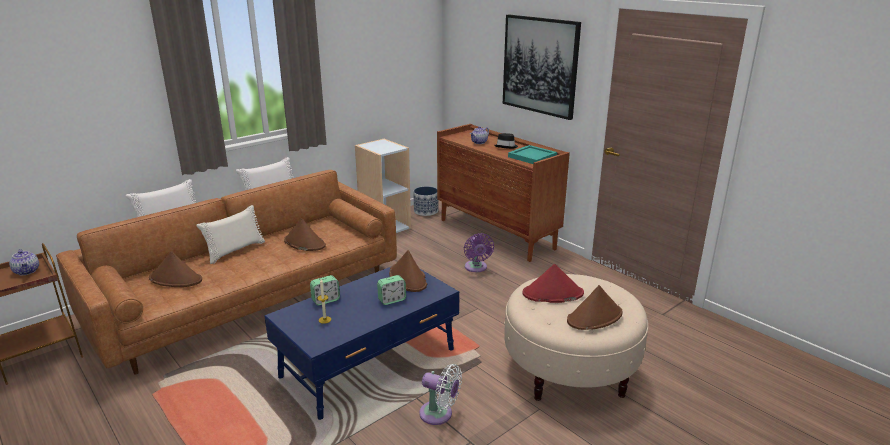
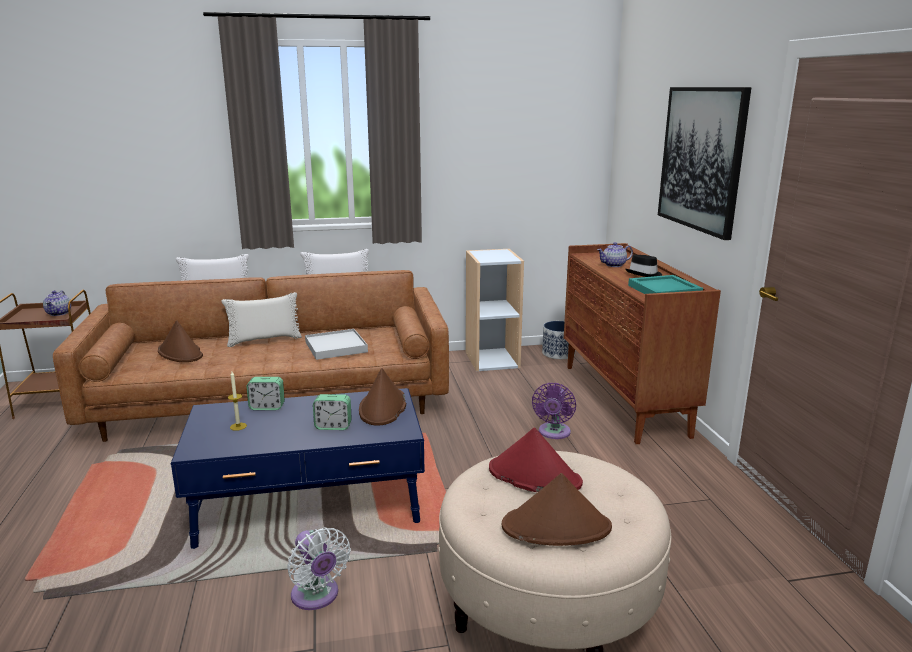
camera: 30 degrees right, 5 degrees down
brown hat [284,218,326,251] -> white tray [305,329,368,360]

